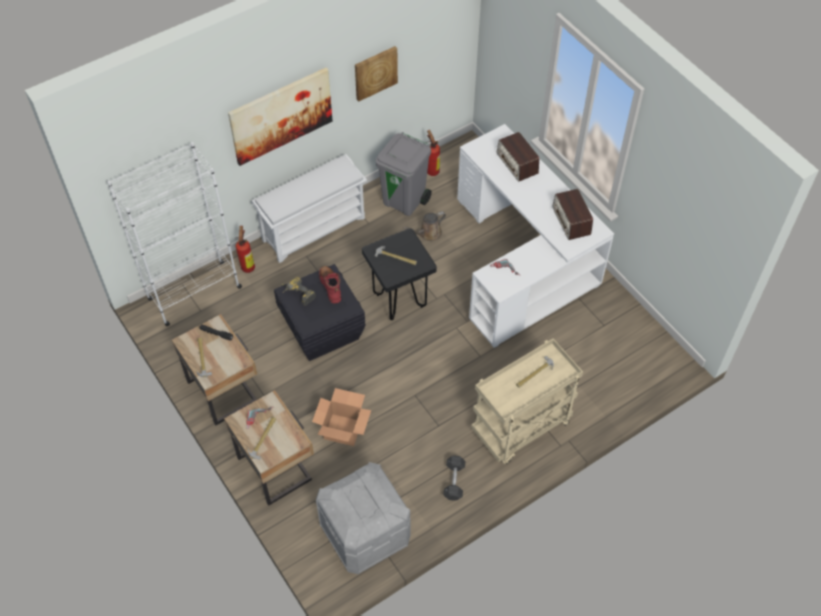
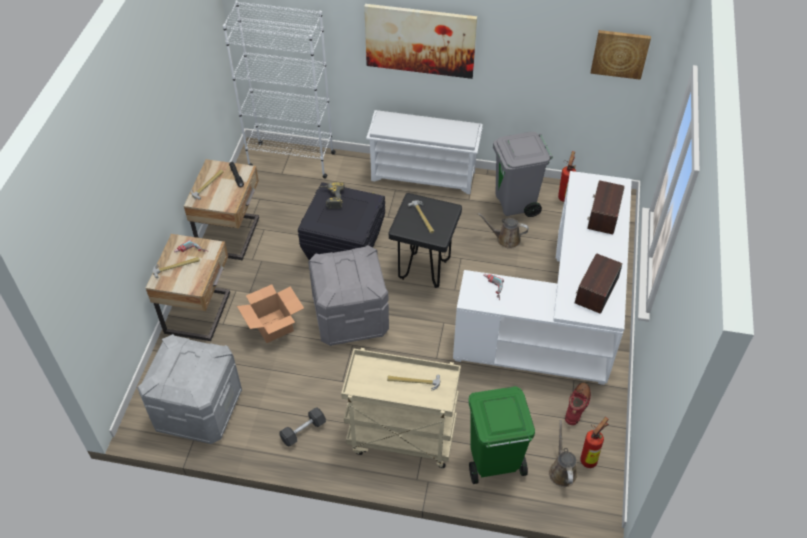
camera: 45 degrees right, 5 degrees down
fire extinguisher [234,226,255,273] -> fire extinguisher moved to [580,417,609,468]
red boot [319,266,341,304] -> red boot moved to [565,383,591,425]
picture [355,46,398,101] -> picture moved to [590,30,651,80]
none -> grey storage box [308,245,389,346]
none -> green trash can [469,386,535,484]
none -> brown watering can [549,420,577,487]

